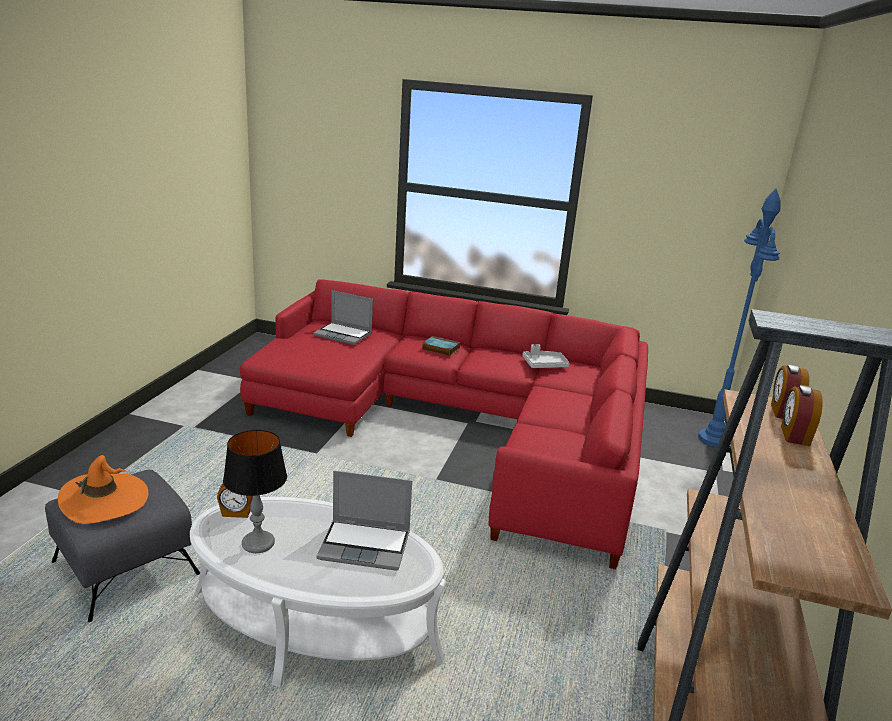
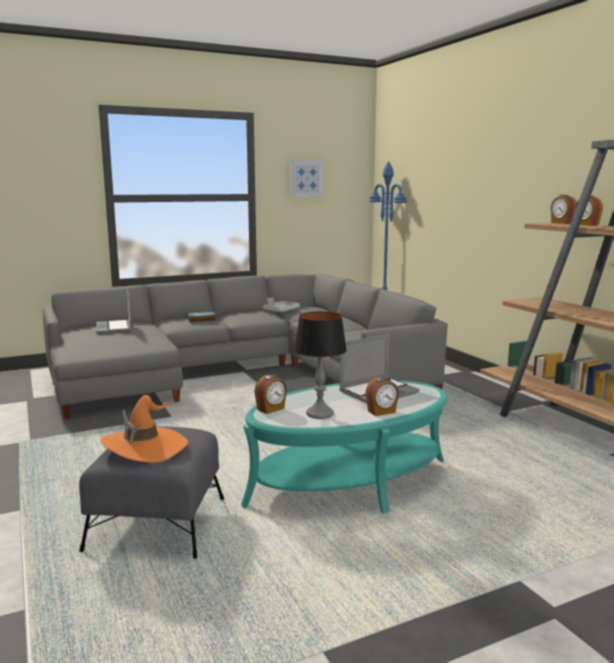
camera: 40 degrees left, 10 degrees down
white coffee table [190,497,446,687] -> turquoise coffee table [241,381,448,514]
red sofa [240,280,648,569] -> grey sofa [43,274,448,419]
laptop [313,290,373,345] -> laptop turned 90 degrees clockwise [96,289,132,334]
none -> picture [290,160,324,197]
none -> alarm clock [365,377,399,416]

